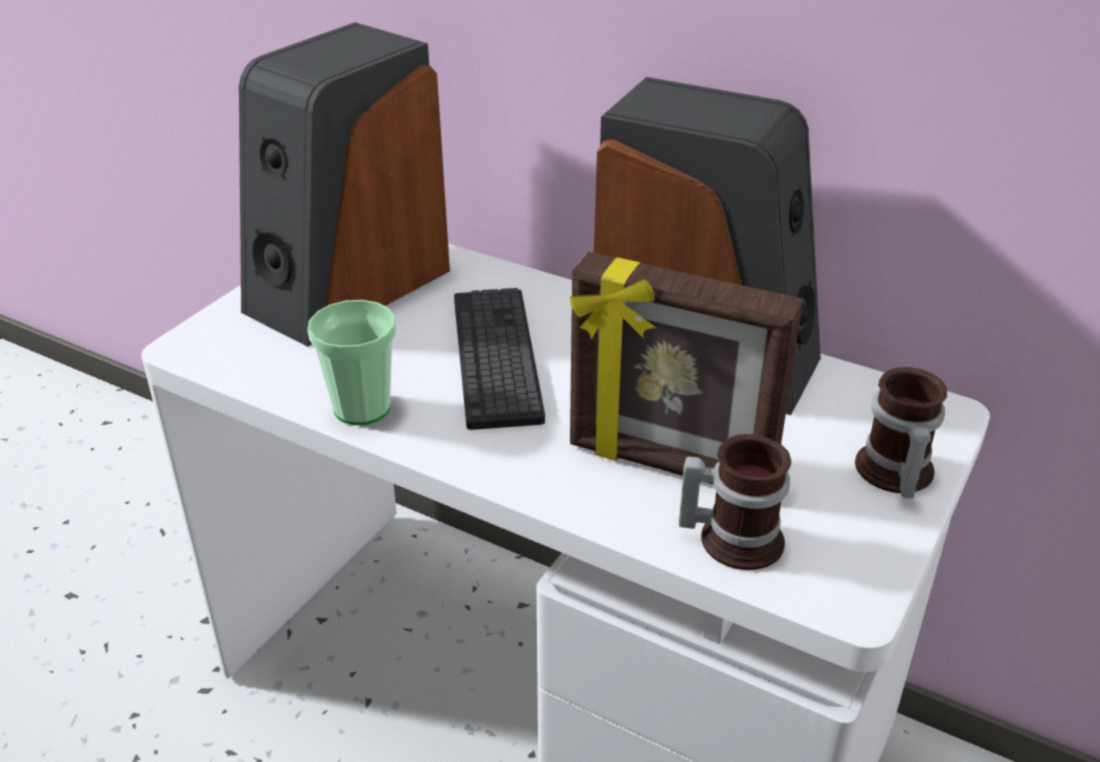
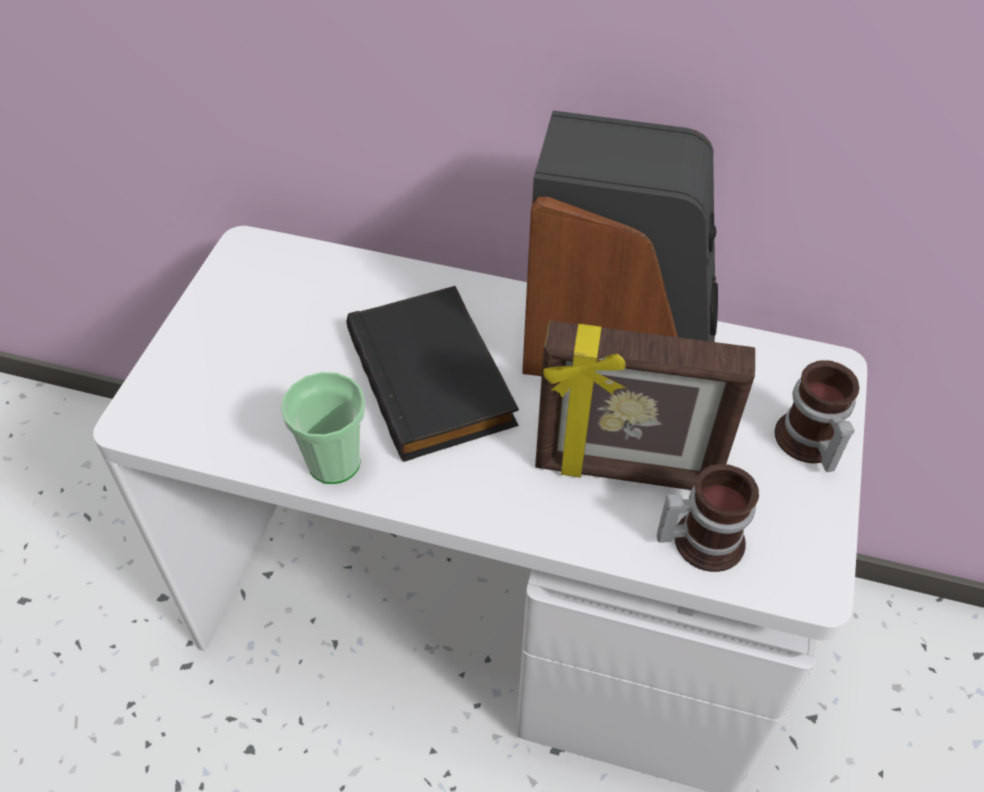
camera: 15 degrees left, 15 degrees up
speaker [239,22,450,347] -> none
keyboard [454,288,545,430] -> black book [346,286,519,462]

